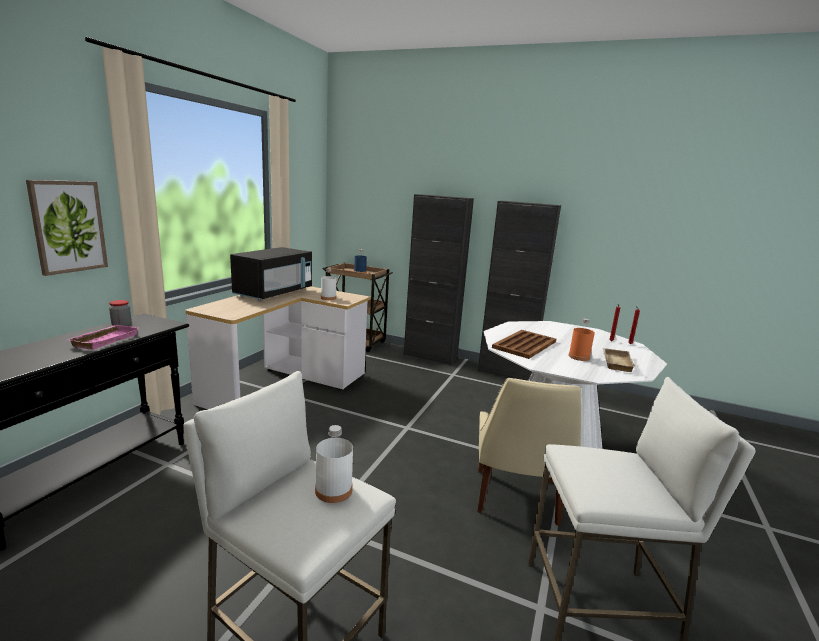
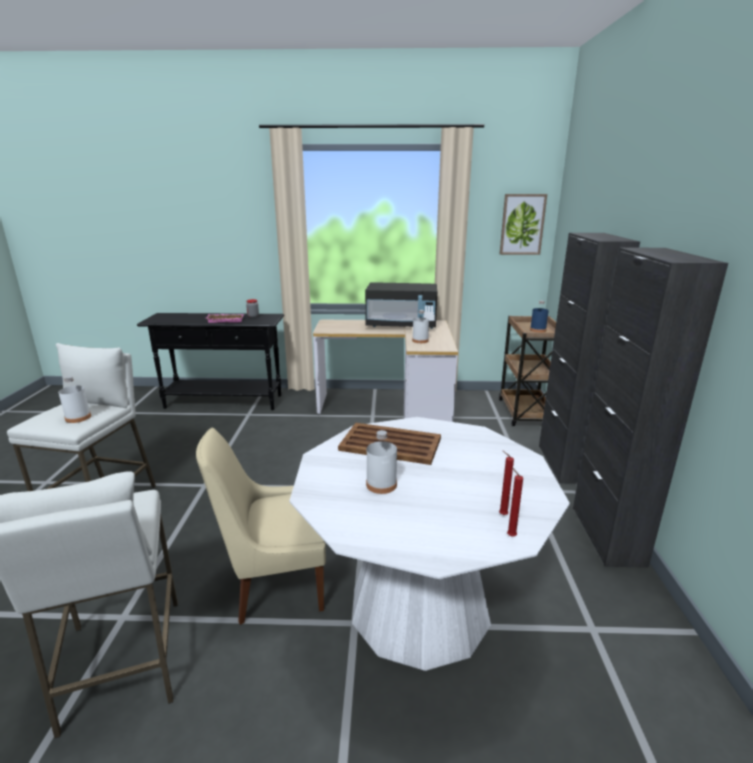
camera: 70 degrees right, 5 degrees up
picture [26,180,108,276] -> picture moved to [500,194,547,255]
orange bottle [568,319,595,361] -> white bottle [366,430,397,494]
beige tray [602,348,636,372] -> none

